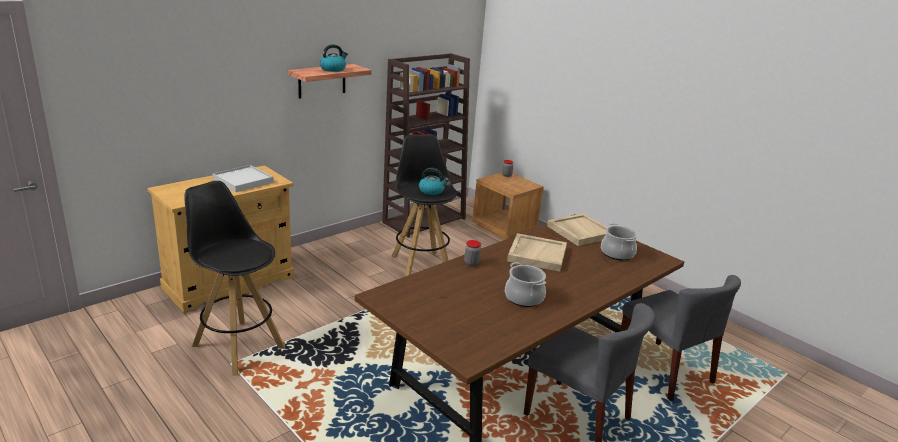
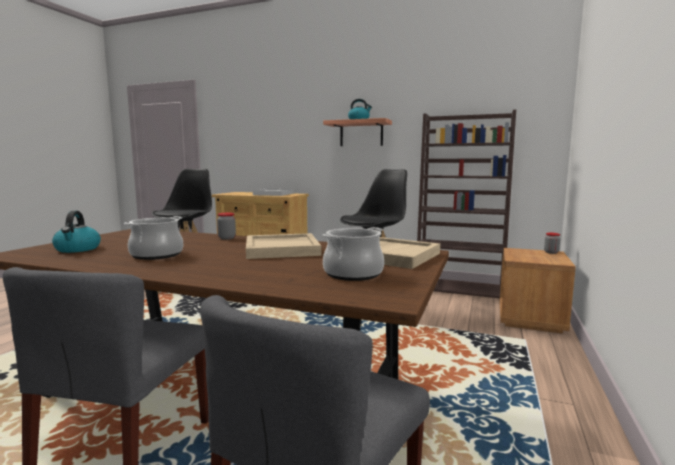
camera: 65 degrees right, 15 degrees down
kettle [419,168,449,195] -> kettle moved to [52,211,101,253]

